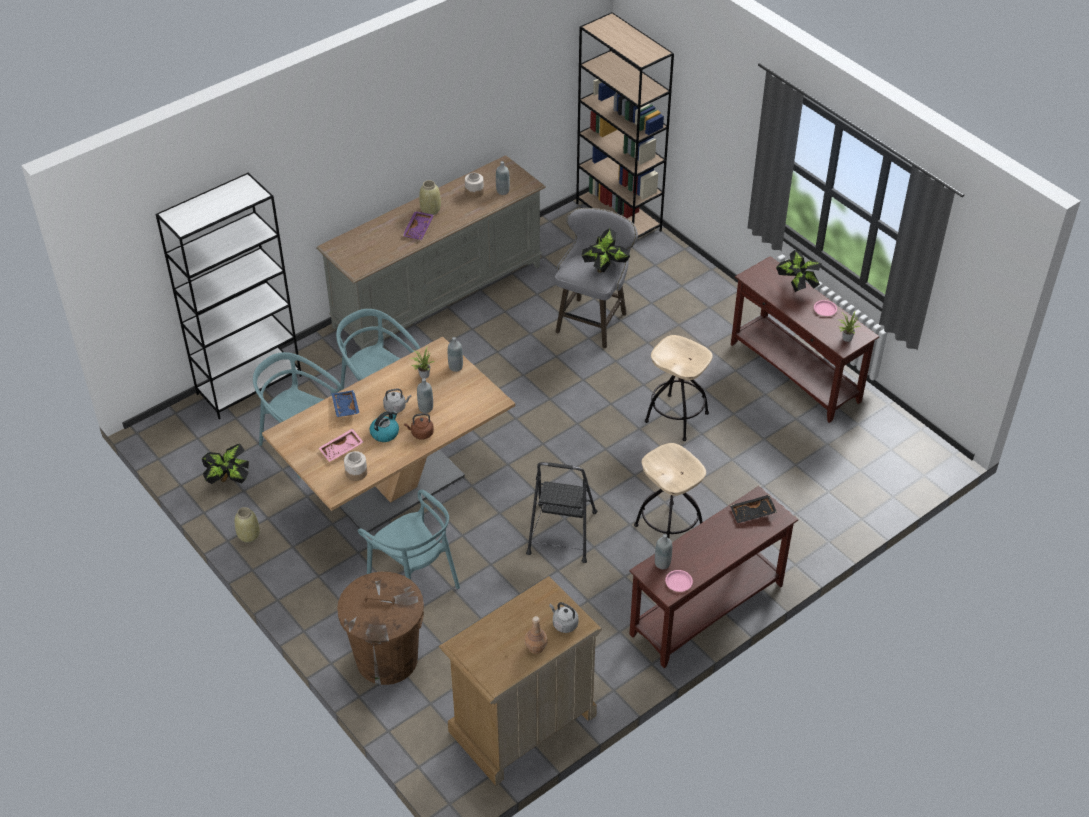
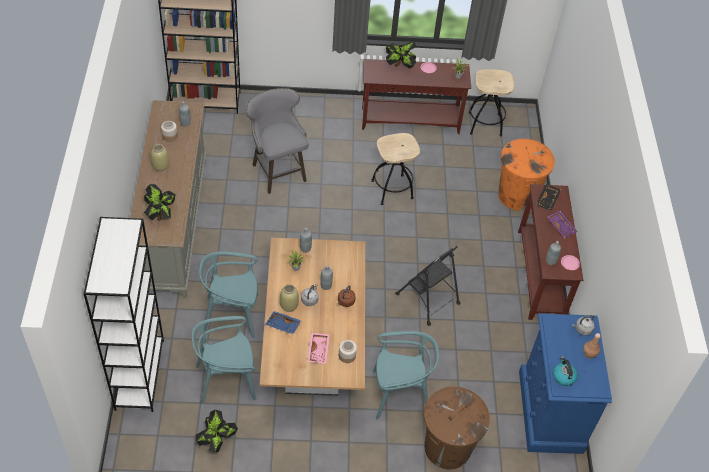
camera: 55 degrees left, 5 degrees up
beige vase [235,507,260,543] -> beige vase moved to [280,284,299,312]
kettle [370,411,399,442] -> kettle moved to [553,356,578,386]
purple tray [403,211,434,240] -> purple tray moved to [548,211,578,238]
brown dresser [439,576,602,786] -> blue dresser [519,313,612,454]
potted plant [582,228,630,273] -> potted plant moved to [144,184,175,221]
beige stool [634,443,706,538] -> beige stool moved to [469,69,515,136]
none -> orange trash can [498,139,555,211]

